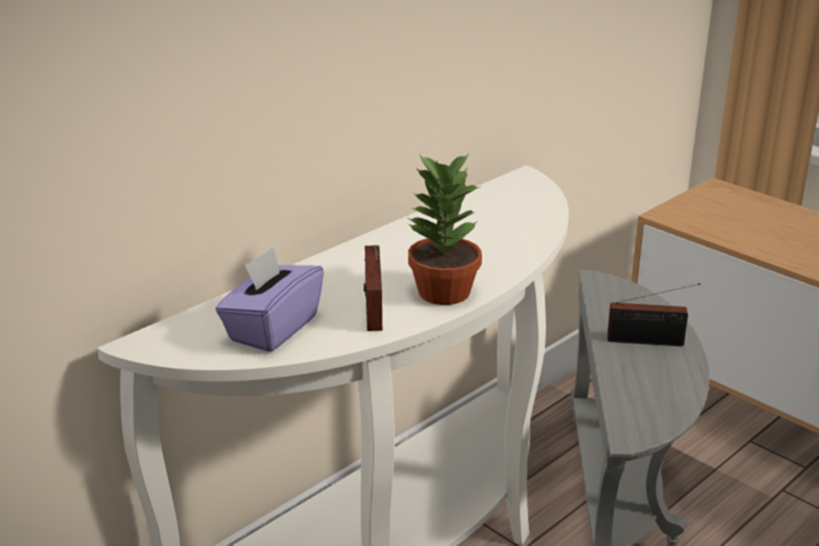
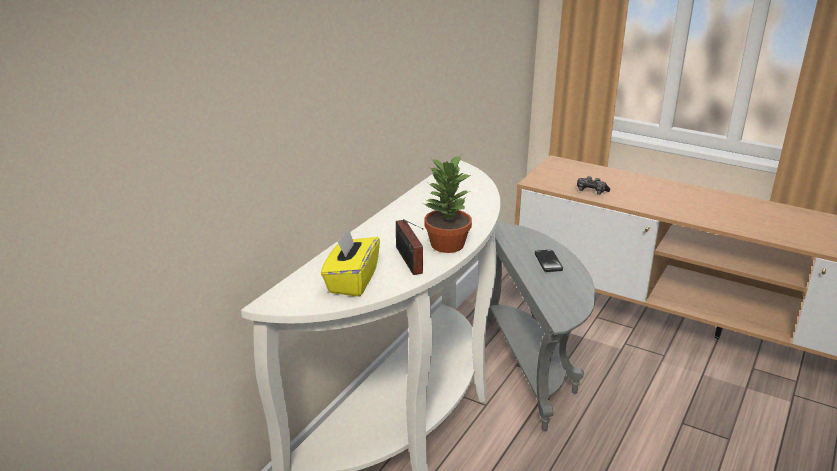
camera: 15 degrees left, 0 degrees up
purple tissue box [215,247,324,352] -> yellow tissue box [321,228,380,297]
radio [607,283,700,347] -> phone [535,250,563,272]
none -> game controller [577,176,610,194]

